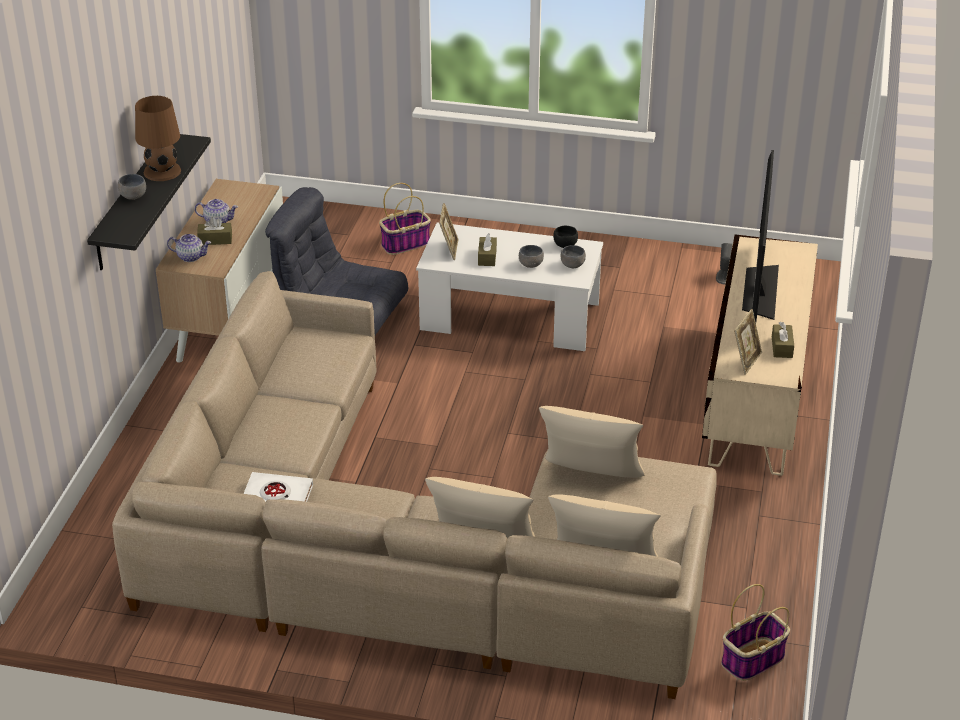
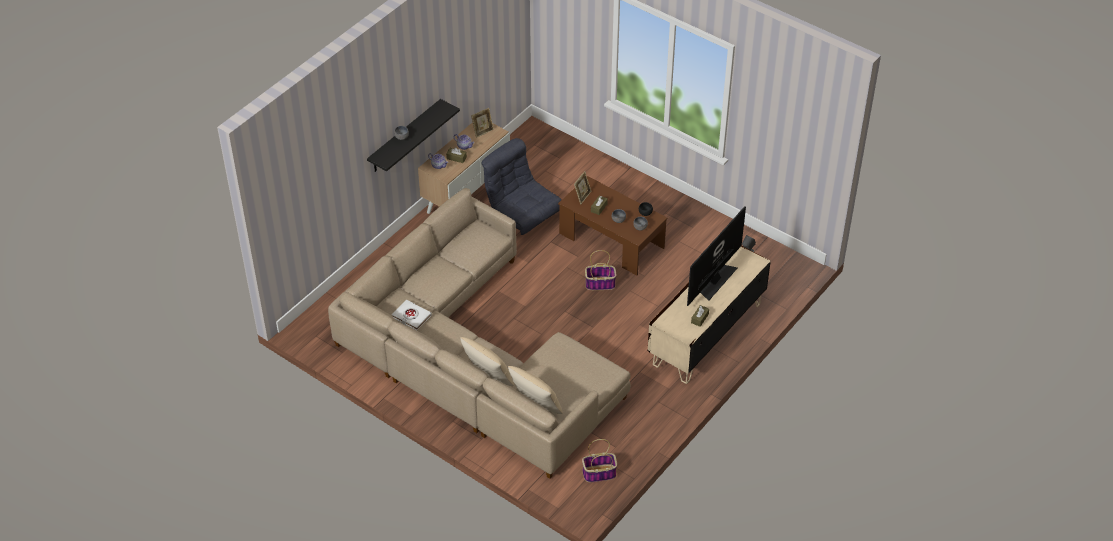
camera: 25 degrees right, 10 degrees up
brown table lamp [135,96,181,181] -> none
basket [379,183,431,255] -> basket moved to [585,250,616,290]
white coffee table [416,222,603,351] -> brown coffee table [558,176,667,275]
beige pillow [539,406,645,478] -> none
picture frame [734,309,762,374] -> picture frame moved to [471,108,494,138]

